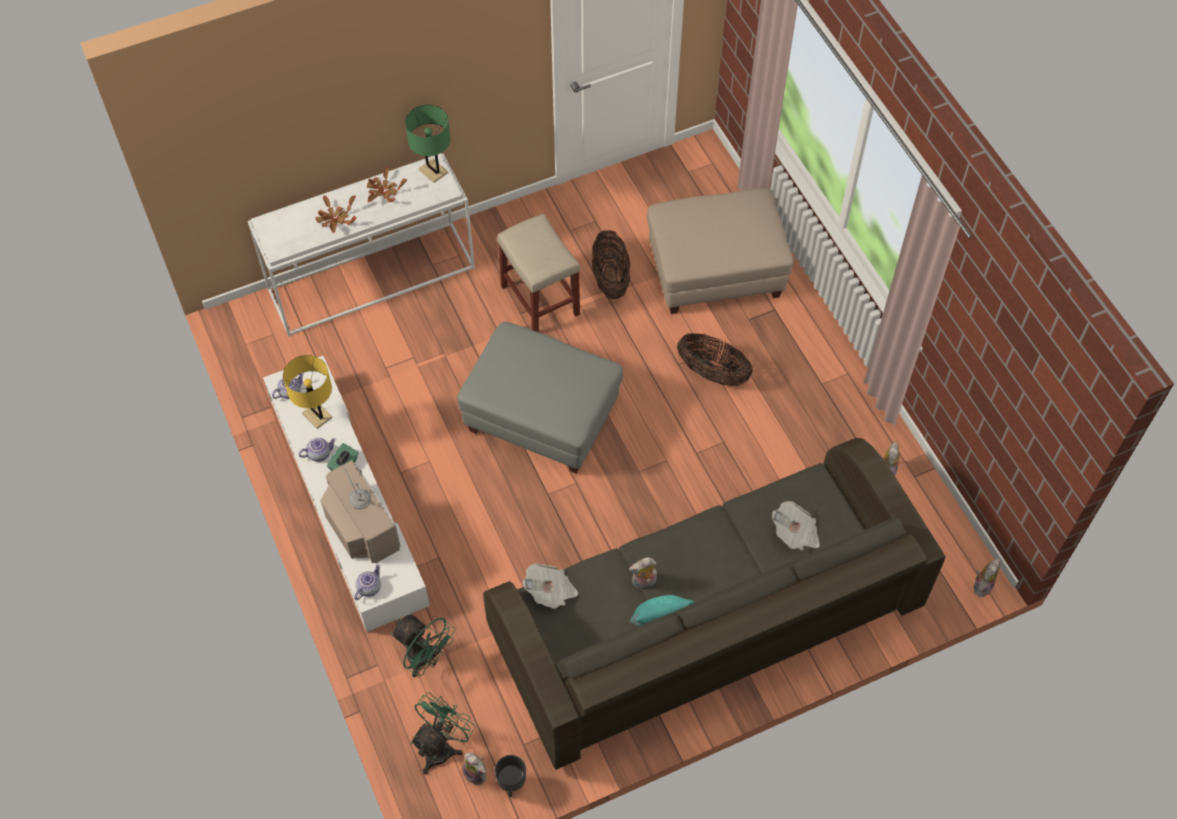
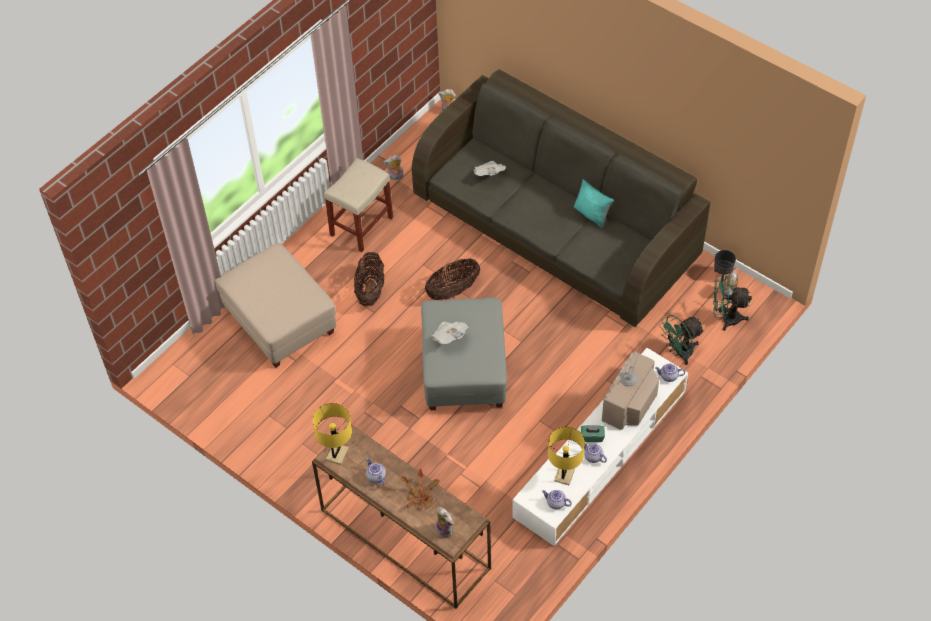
camera: 115 degrees left, 5 degrees down
white console table [248,153,475,337] -> brown console table [312,425,491,609]
potted plant [367,167,407,203] -> teapot [366,457,386,486]
green fan [391,614,455,677] -> green fan turned 135 degrees counterclockwise [659,315,705,365]
green table lamp [405,105,450,183] -> yellow table lamp [313,403,352,465]
beige stool [497,214,580,332] -> beige stool moved to [324,158,393,252]
newspaper [522,563,578,609] -> newspaper moved to [431,321,468,344]
basket [592,230,630,299] -> basket moved to [425,259,480,300]
plush toy [629,557,657,589] -> plush toy moved to [435,508,453,538]

